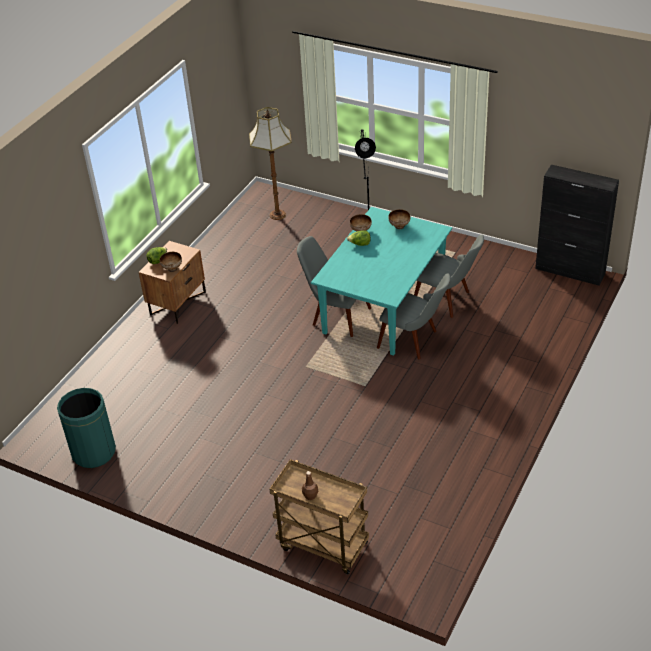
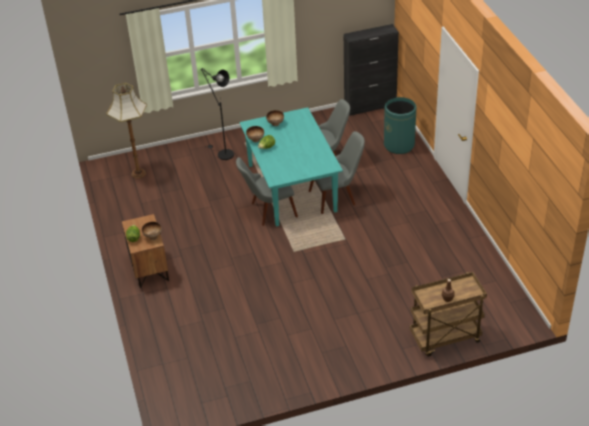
camera: 45 degrees left, 0 degrees up
green trash can [57,388,116,468] -> green trash can moved to [384,97,416,154]

